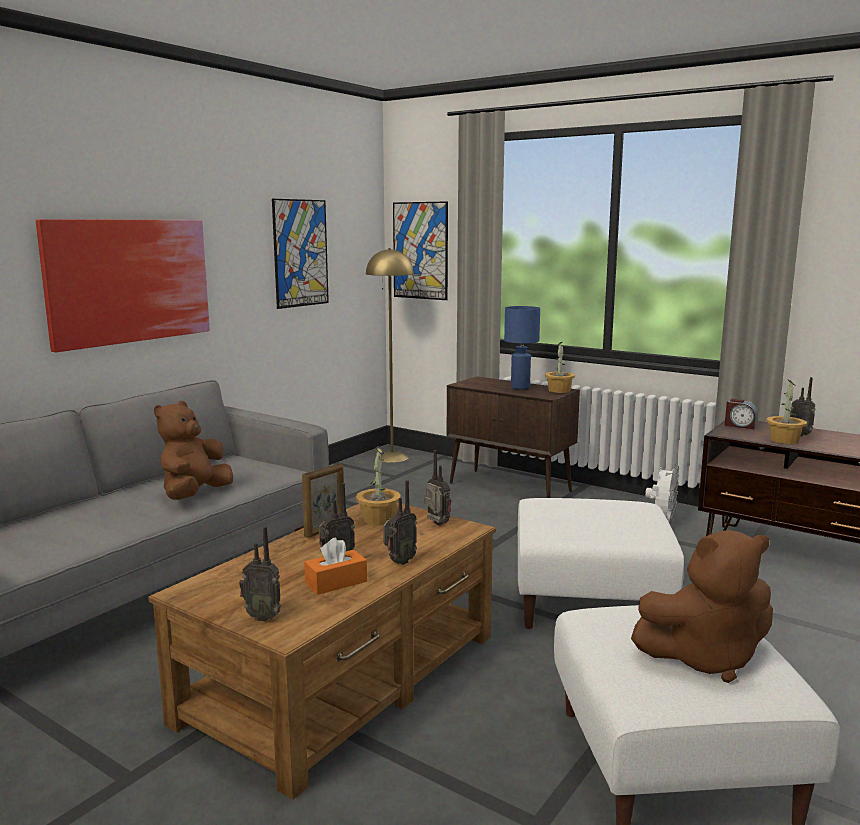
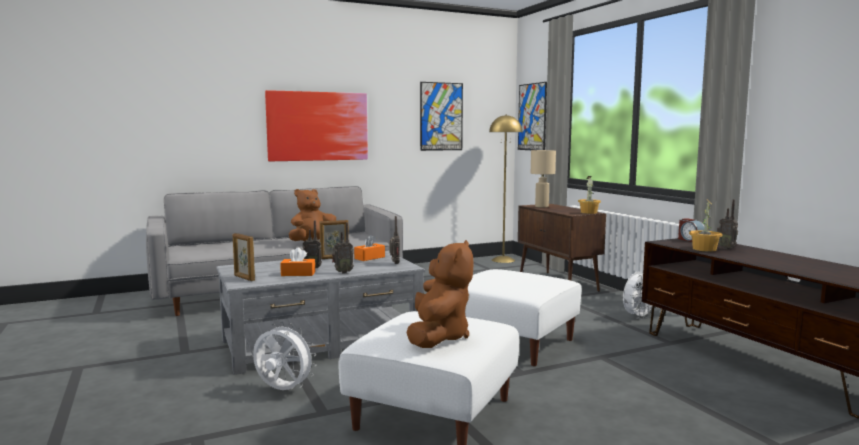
camera: 30 degrees right, 5 degrees down
brown coffee table [148,502,496,800] -> grey coffee table [216,251,425,375]
radio [239,526,281,622] -> picture frame [233,233,255,281]
potted plant [356,446,401,525] -> orange tissue box [354,235,385,261]
blue table lamp [504,306,540,390] -> none
brown plush toy [631,530,773,683] -> brown plush toy turned 105 degrees counterclockwise [406,240,474,348]
none -> white fan [253,322,317,390]
none -> beige table lamp [531,150,556,208]

